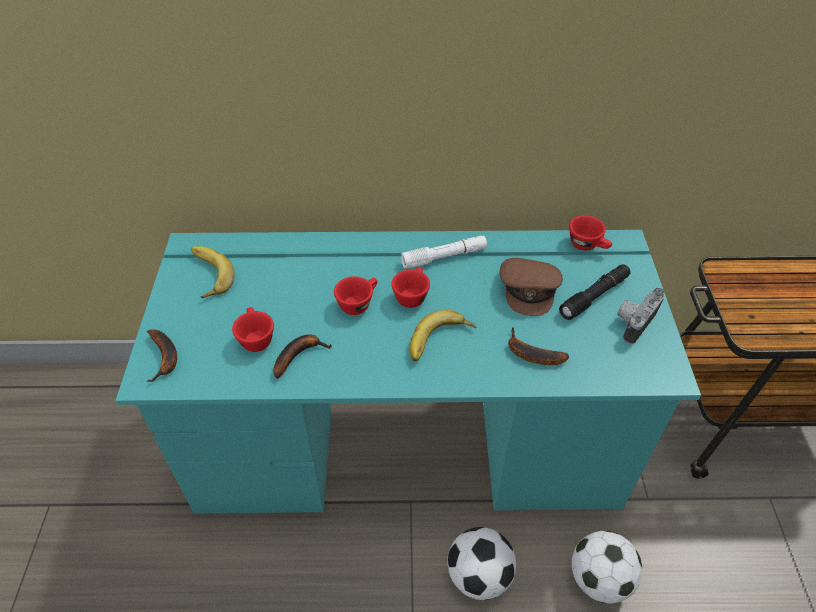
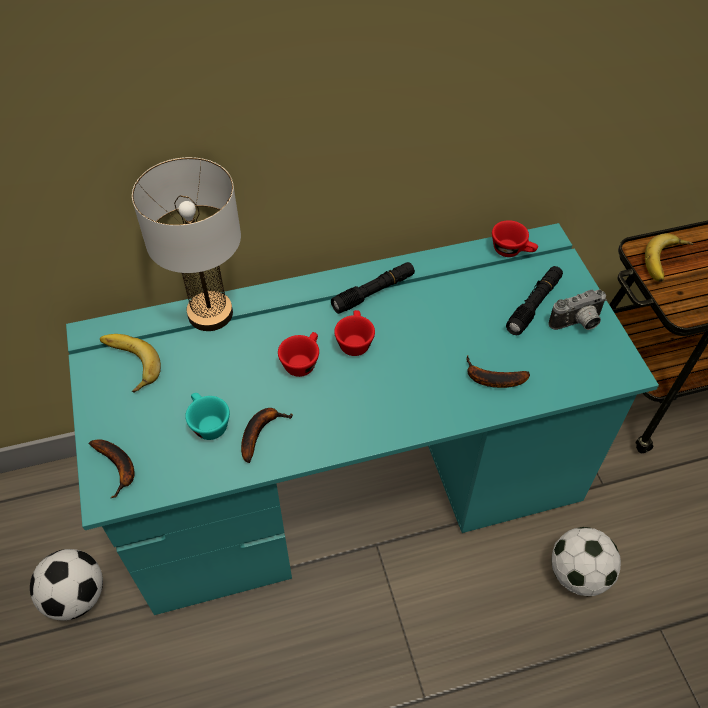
camera: 15 degrees left, 5 degrees up
red cup [232,307,274,352] -> turquoise cup [185,393,230,440]
white flashlight [401,236,487,269] -> black flashlight [331,262,415,314]
banana [409,310,477,361] -> banana moved to [645,233,694,282]
football [447,527,516,600] -> football moved to [30,549,103,621]
brown cap [499,258,563,316] -> none
camera [617,288,665,344] -> camera turned 135 degrees counterclockwise [548,289,607,330]
none -> table lamp [132,157,241,331]

